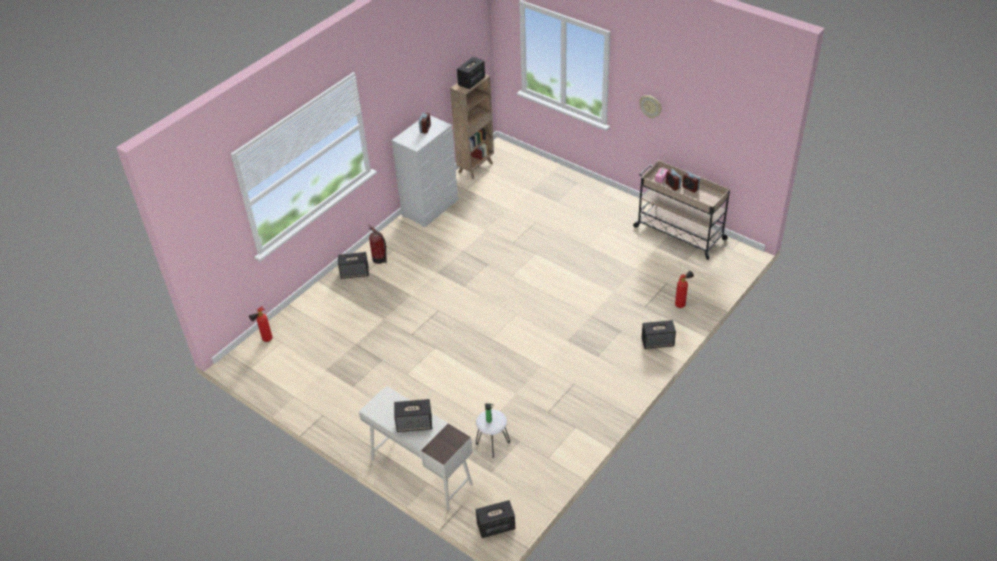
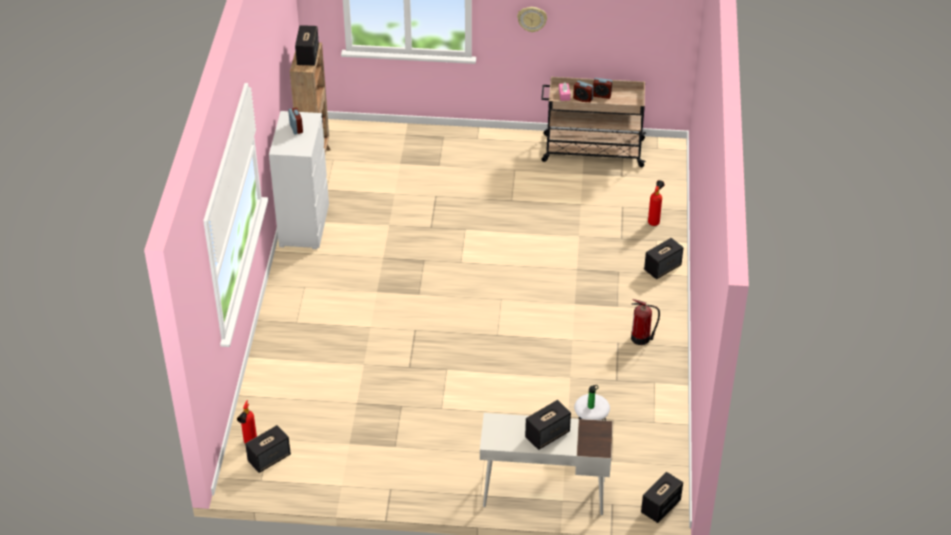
camera: 35 degrees left, 0 degrees up
speaker [338,252,369,279] -> speaker moved to [245,425,291,473]
fire extinguisher [368,224,387,264] -> fire extinguisher moved to [631,299,660,345]

